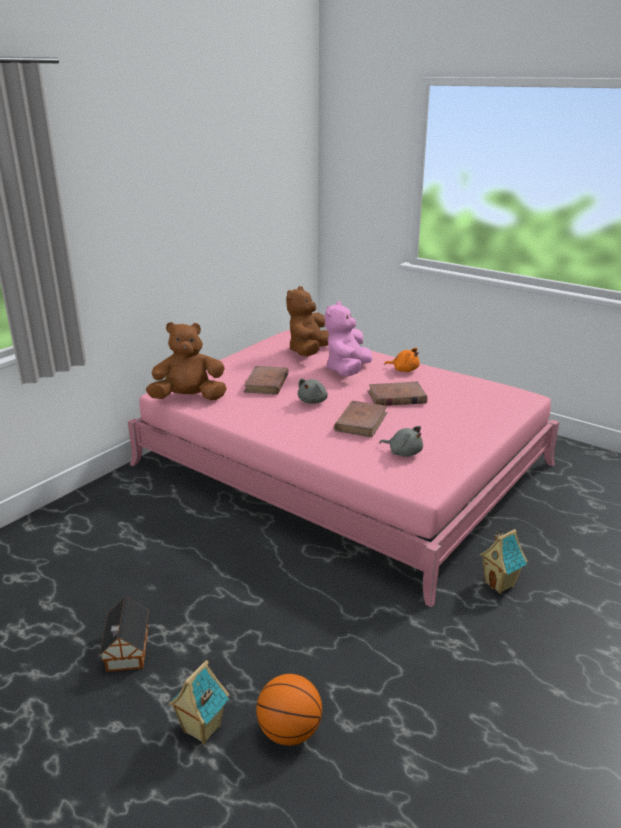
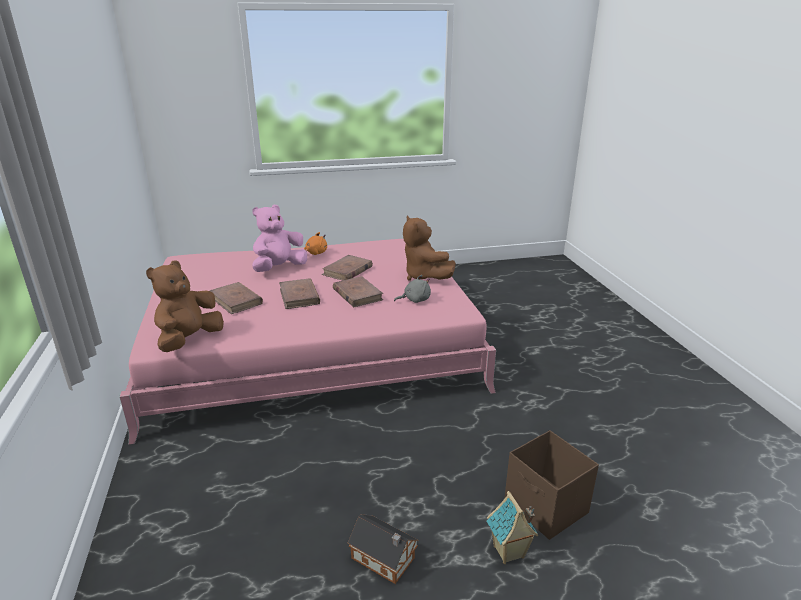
camera: 50 degrees left, 0 degrees up
basketball [256,674,322,746] -> brown storage box [504,430,599,540]
brown plush toy [286,286,329,357] -> brown plush toy moved to [403,216,456,281]
grey plush toy [298,378,328,404] -> brown book [279,278,320,309]
pink plush toy [325,301,372,376] -> pink plush toy turned 75 degrees clockwise [252,205,307,272]
toy house [479,528,528,593] -> none

